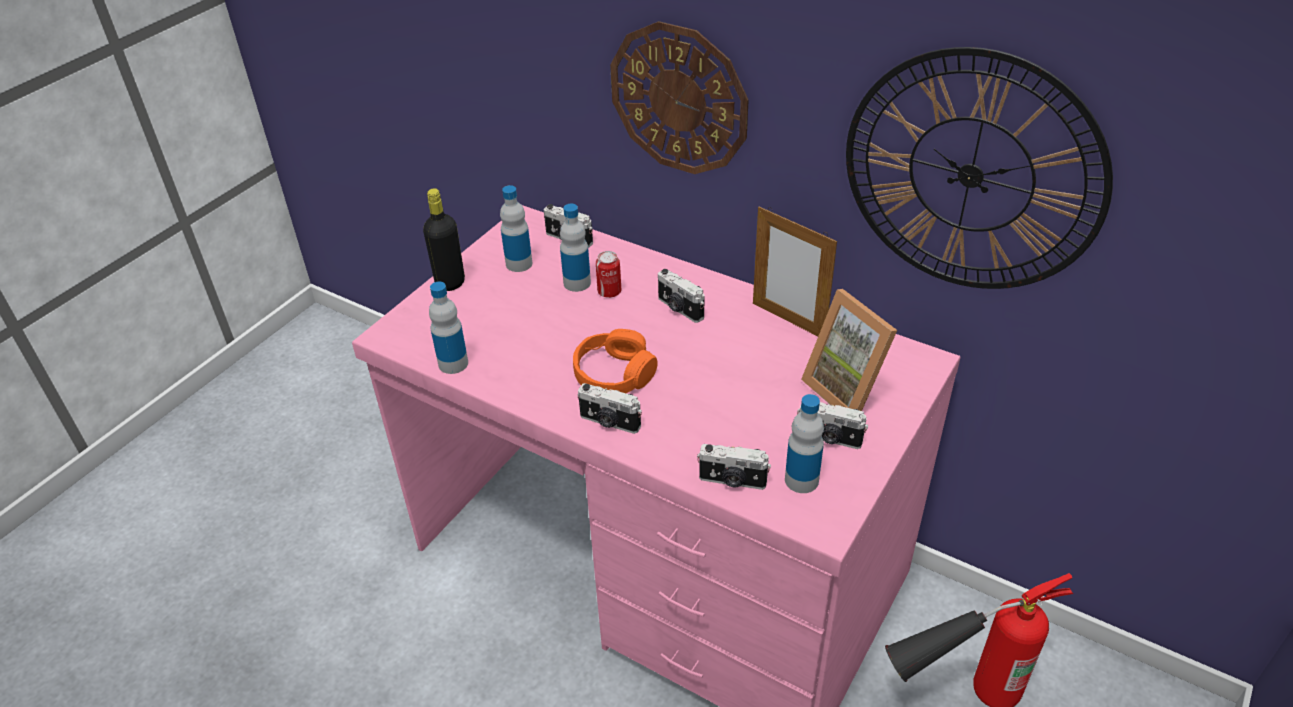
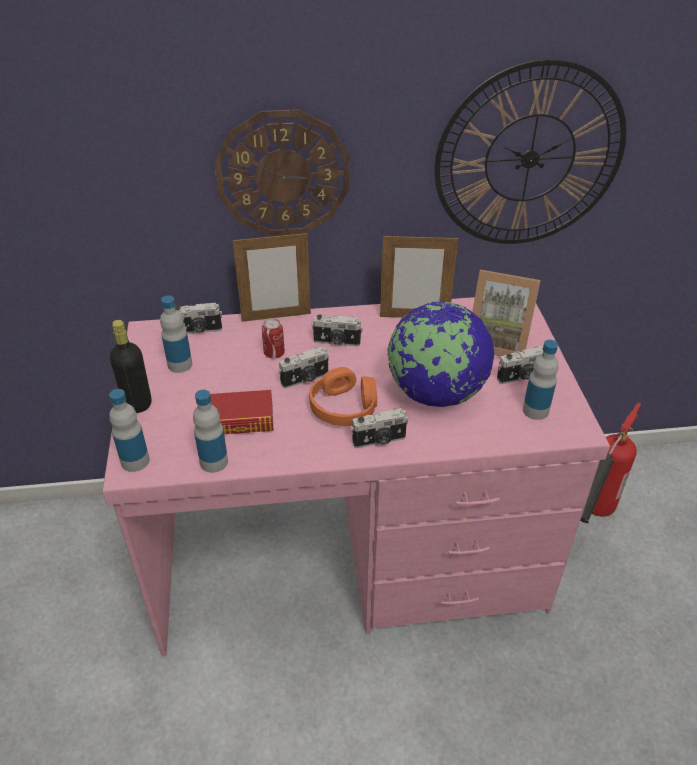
camera: 40 degrees left, 0 degrees up
bottle [560,204,591,292] -> bottle moved to [109,389,150,472]
camera [697,444,771,490] -> camera moved to [278,347,329,388]
none -> book [210,390,273,434]
none -> picture frame [233,231,311,322]
none -> globe [387,301,494,407]

